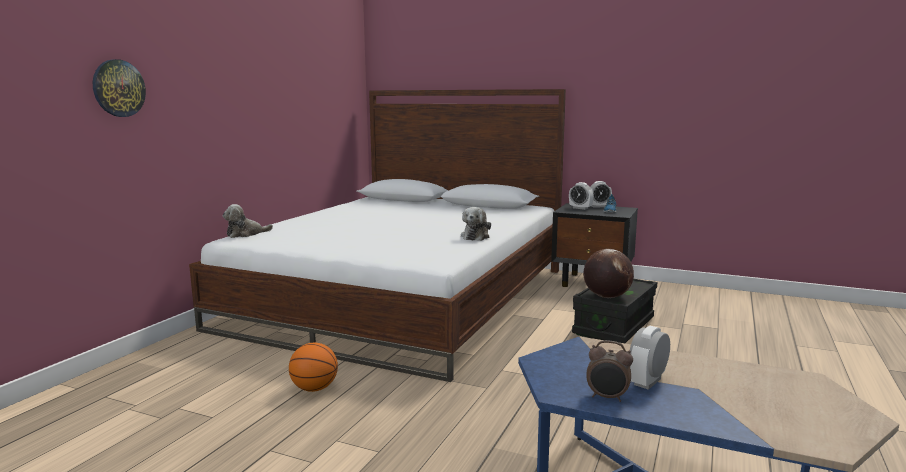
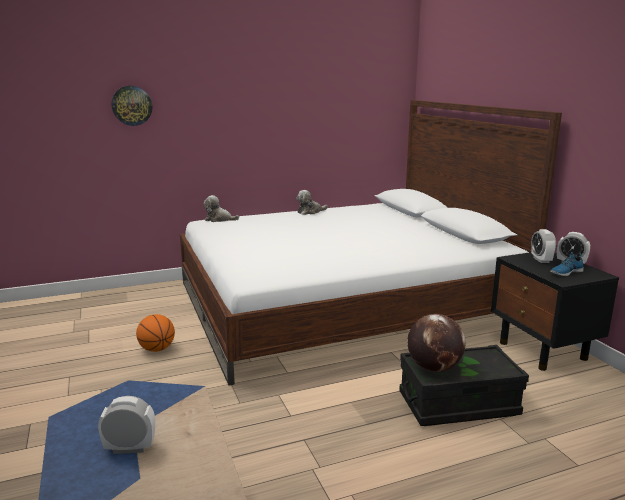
camera: 45 degrees right, 5 degrees up
plush toy [461,207,491,241] -> plush toy moved to [296,190,328,215]
alarm clock [587,340,633,402] -> none

